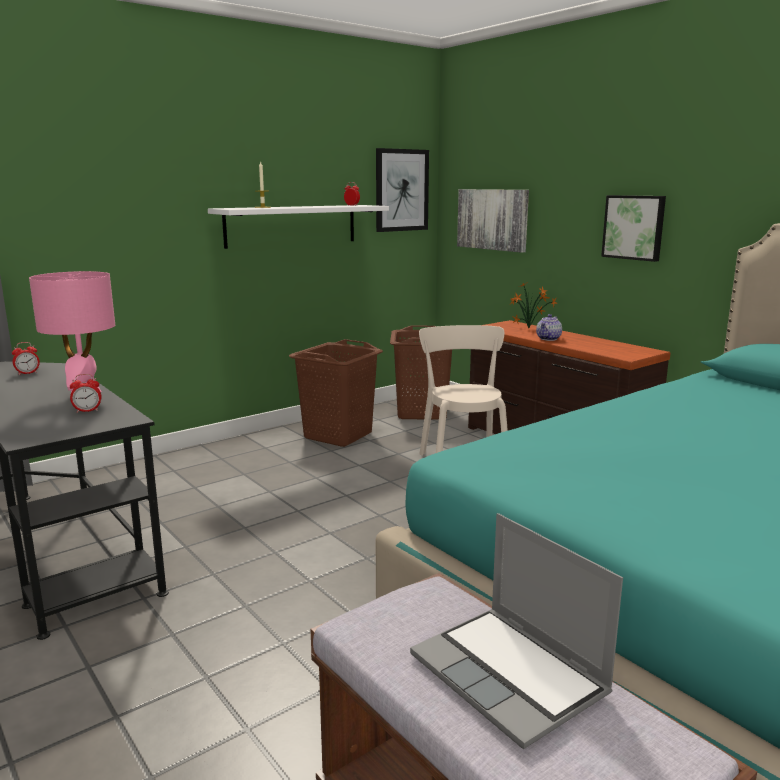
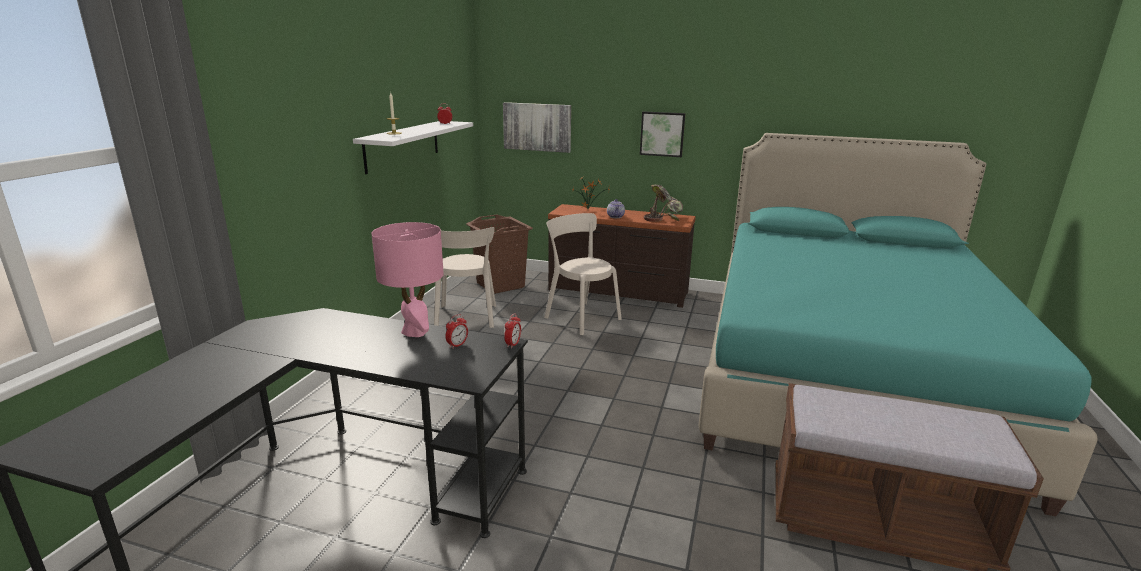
camera: 35 degrees left, 5 degrees up
alarm clock [12,342,40,375] -> alarm clock moved to [504,313,521,348]
brown laundry basket [289,339,383,447] -> beige chair [434,227,496,328]
picture [376,148,429,232] -> none
laptop [410,513,623,749] -> none
none -> potted plant [644,184,683,222]

